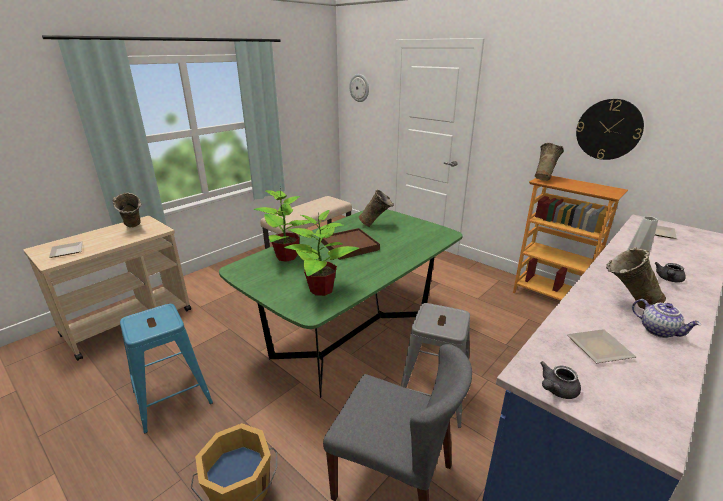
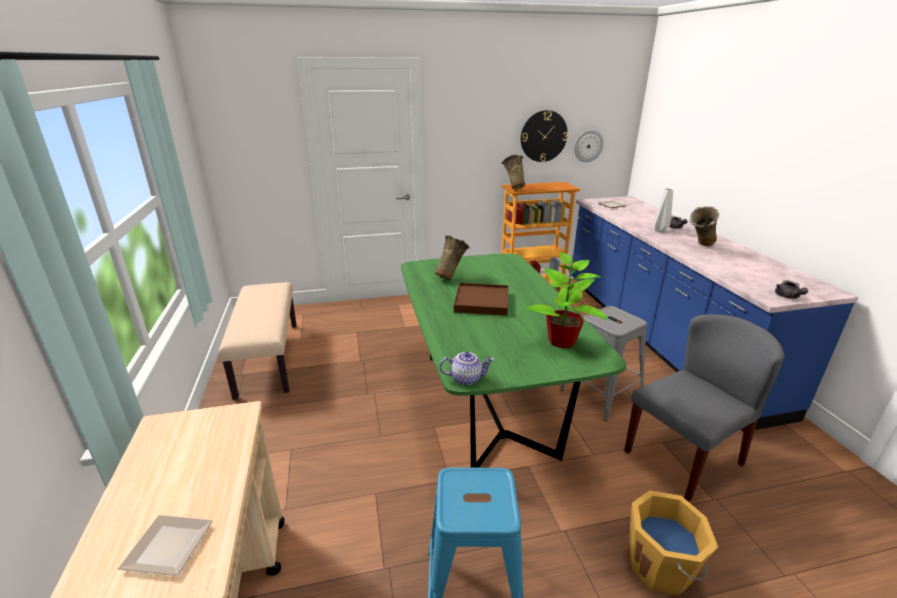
camera: 55 degrees left, 0 degrees up
beige vase [112,192,142,227] -> none
potted plant [253,187,318,262] -> none
wall clock [349,74,369,102] -> wall clock moved to [574,130,604,162]
plate [567,329,636,363] -> none
teapot [632,299,701,338] -> teapot moved to [439,352,494,385]

